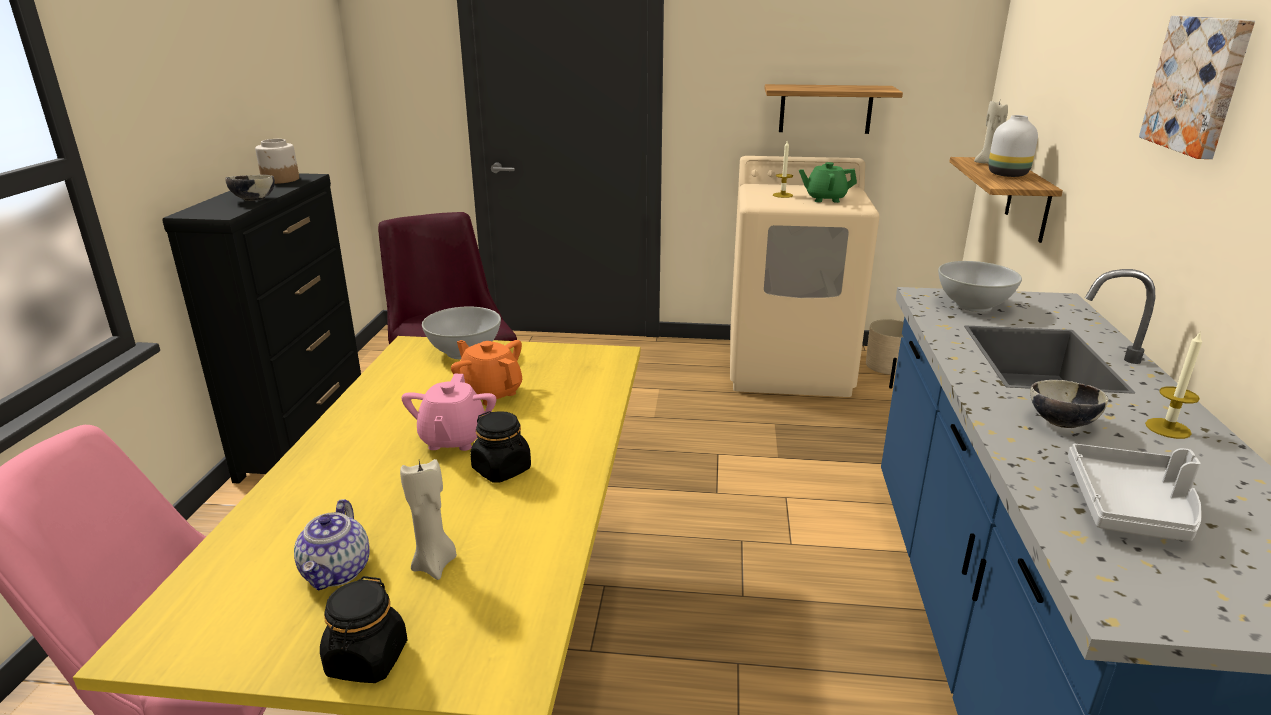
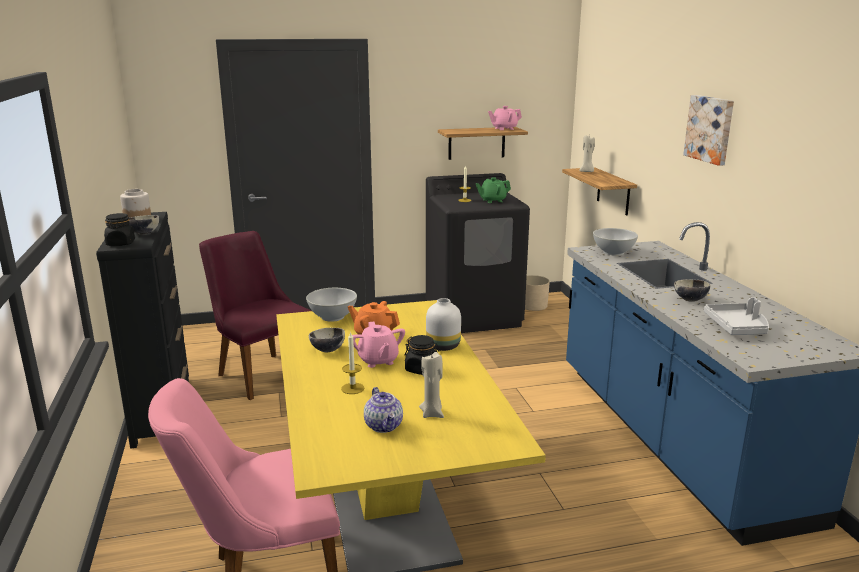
camera: 20 degrees left, 5 degrees down
black jar [320,576,407,683] -> black jar moved to [104,213,135,246]
beige washing machine [730,156,880,397] -> black washing machine [426,173,530,333]
white vase [988,115,1038,177] -> white vase moved to [426,298,461,351]
candle [1145,333,1202,439] -> candle moved to [341,331,365,394]
none -> bowl [309,328,345,352]
none -> pink teapot [488,106,522,130]

